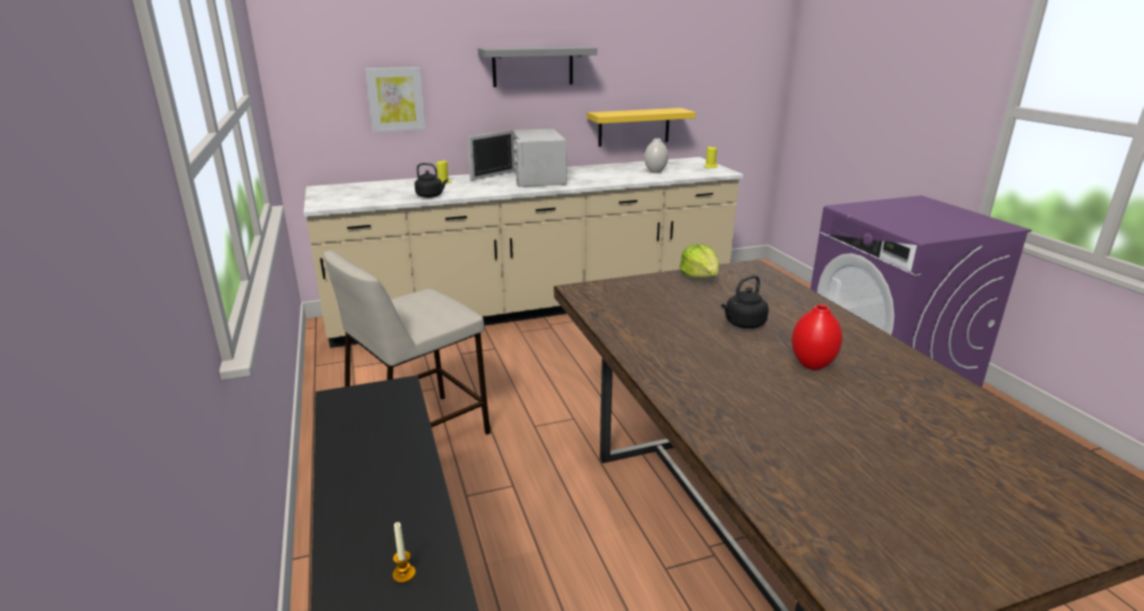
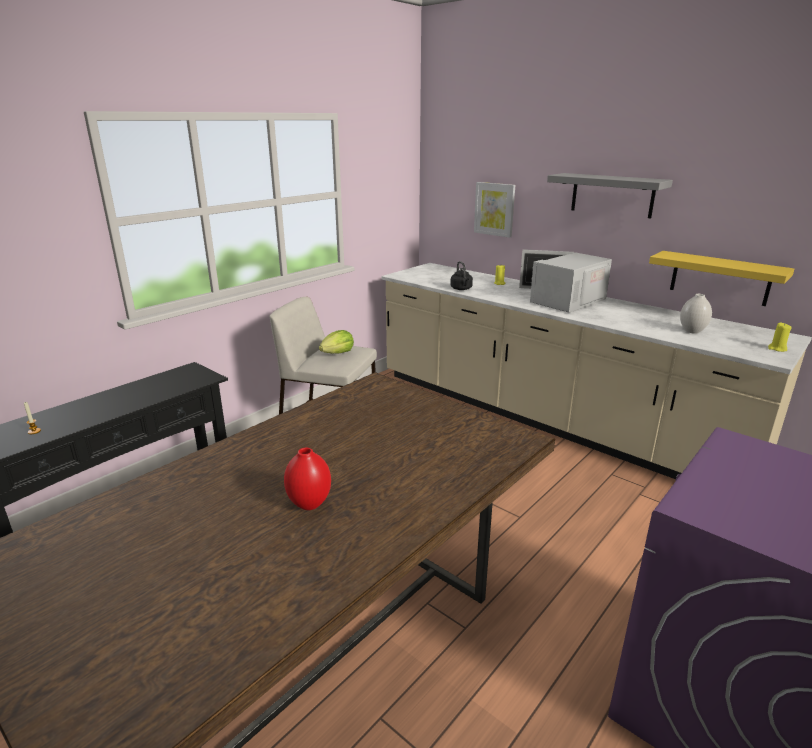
camera: 60 degrees right, 0 degrees up
lettuce [679,244,720,279] -> lettuce moved to [319,330,354,353]
black kettle [721,275,769,329] -> none

